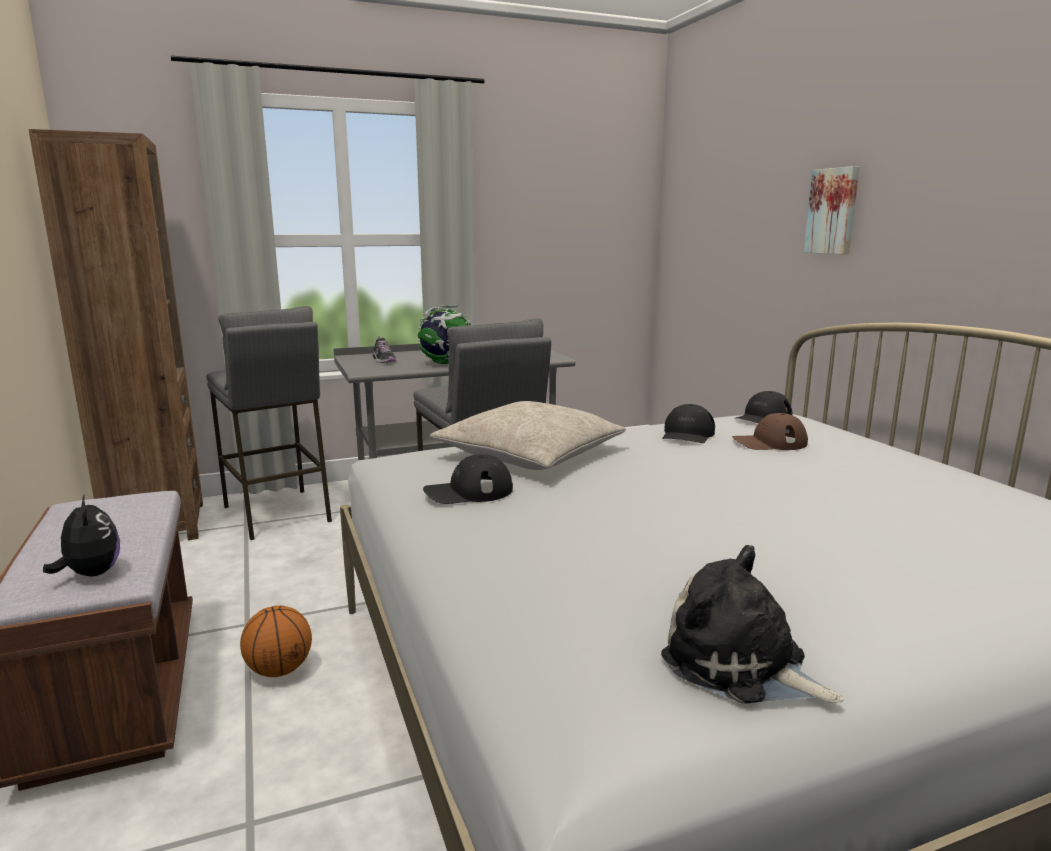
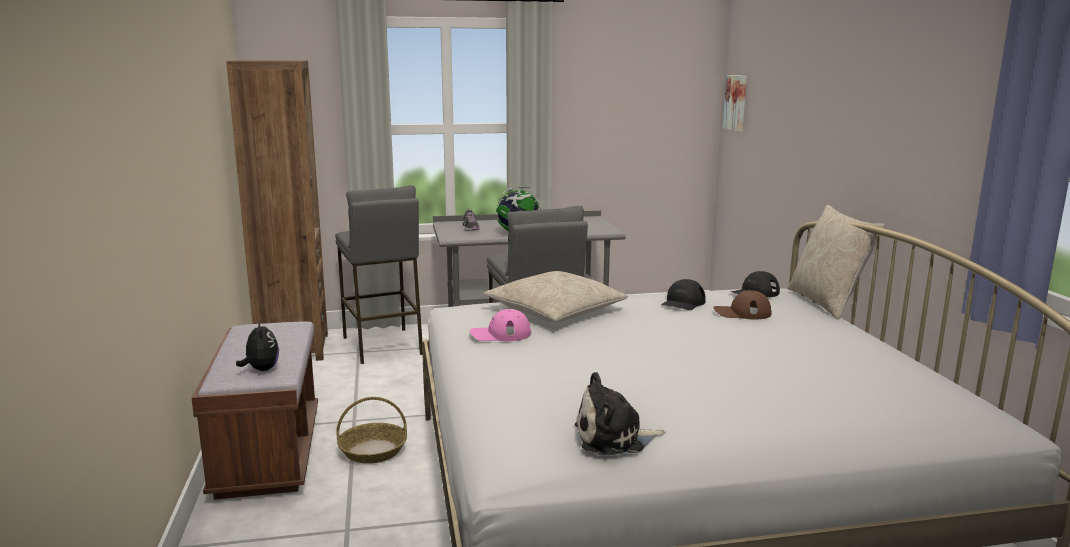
camera: 10 degrees right, 0 degrees up
basketball [240,605,312,677] -> basket [336,397,407,464]
black cap [423,454,513,504] -> pink cap [470,309,531,341]
plush toy [661,545,844,704] -> plush toy turned 60 degrees counterclockwise [575,372,666,455]
picture [804,166,860,254] -> picture moved to [723,75,747,132]
none -> beige pillow [787,205,885,320]

